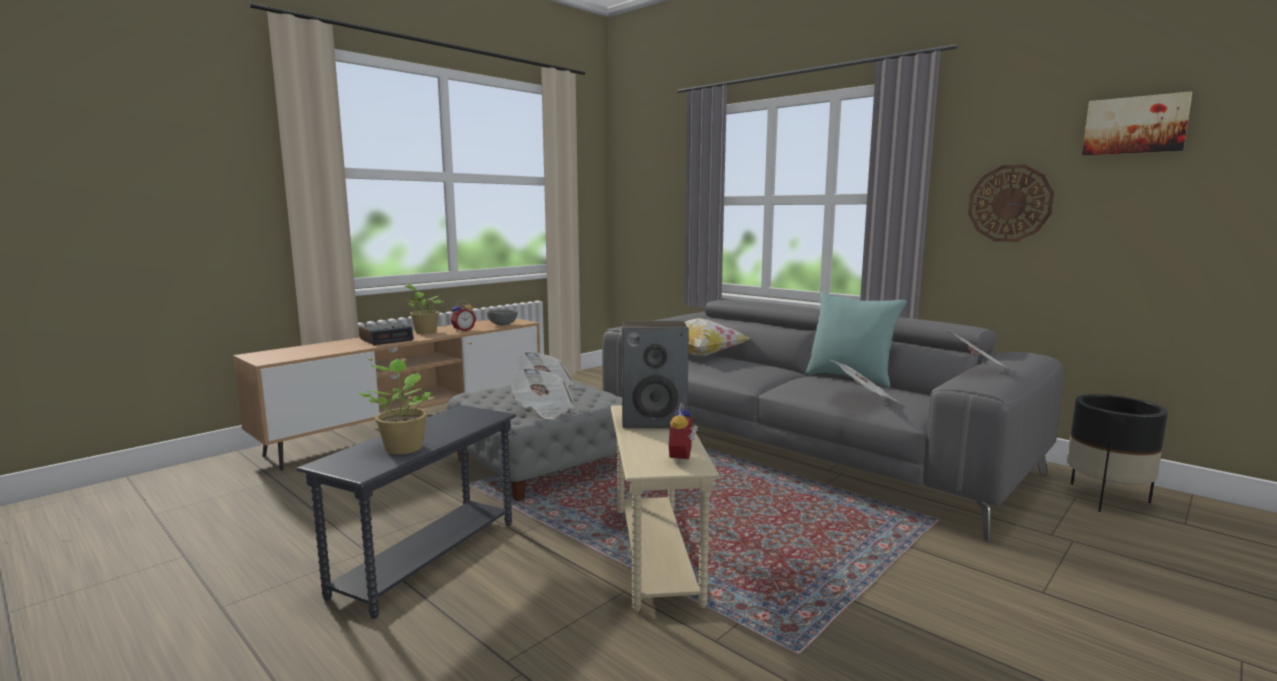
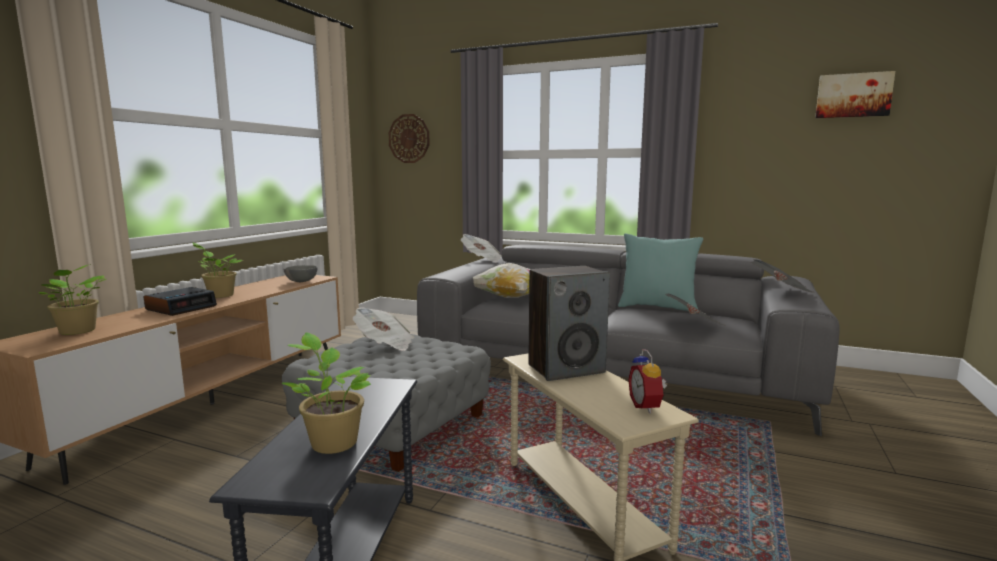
camera: 20 degrees left, 0 degrees up
alarm clock [450,300,476,332] -> none
newspaper [510,367,575,419] -> newspaper moved to [461,234,502,262]
wall clock [968,164,1054,242] -> wall clock moved to [388,114,430,163]
black planter [1067,394,1168,512] -> none
none -> potted plant [39,264,106,335]

